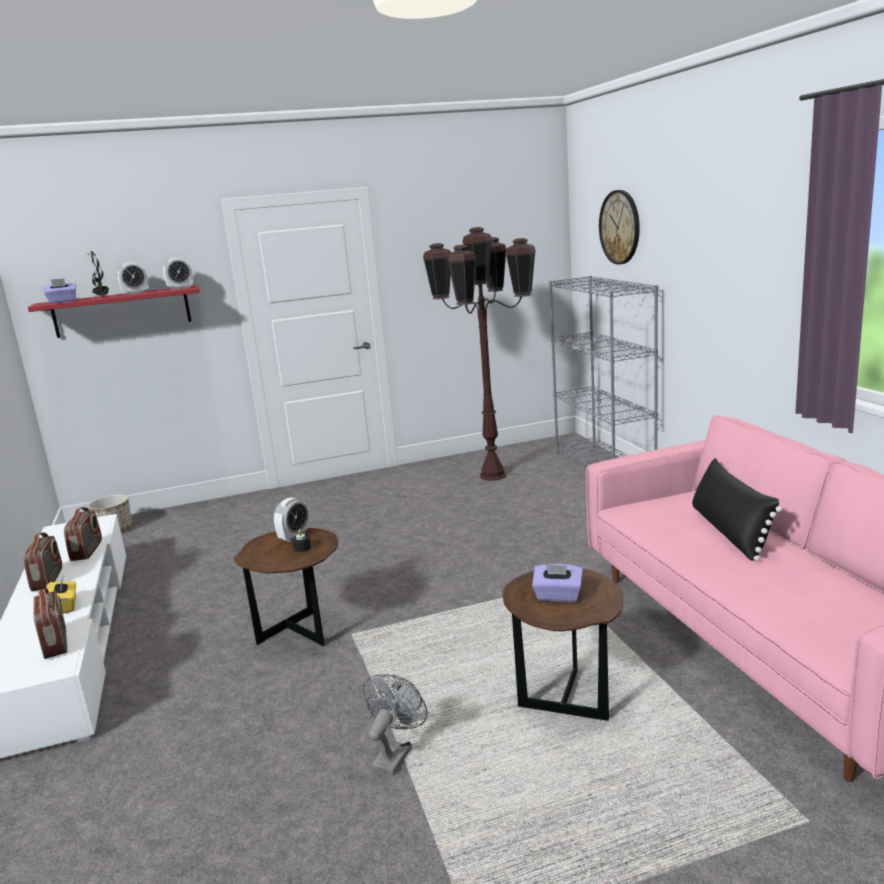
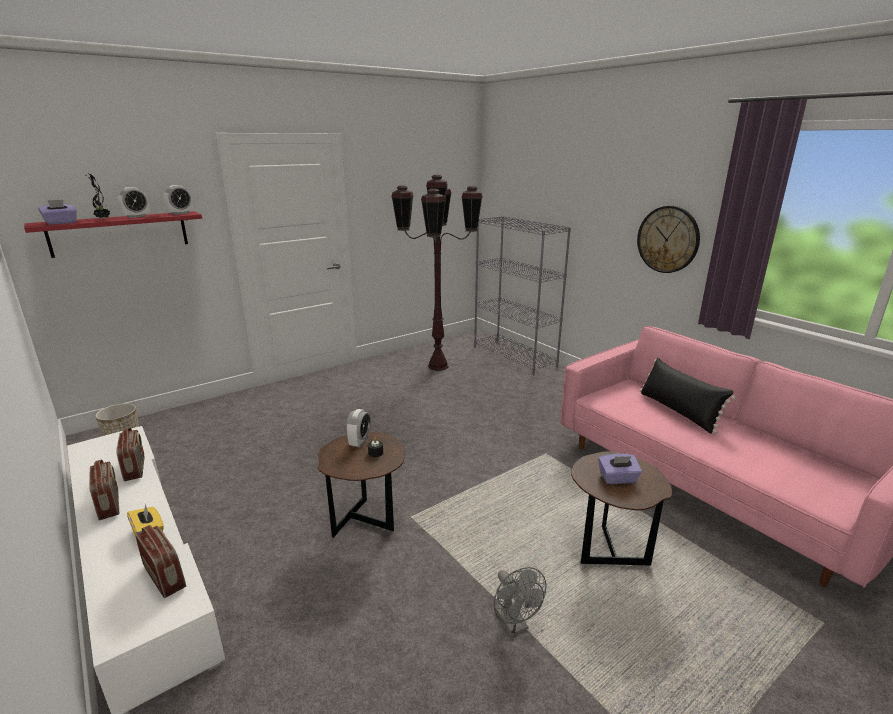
camera: 20 degrees left, 5 degrees up
grey fan [362,674,427,775] -> grey fan turned 150 degrees clockwise [494,567,546,636]
wall clock [599,190,640,264] -> wall clock moved to [637,206,700,273]

